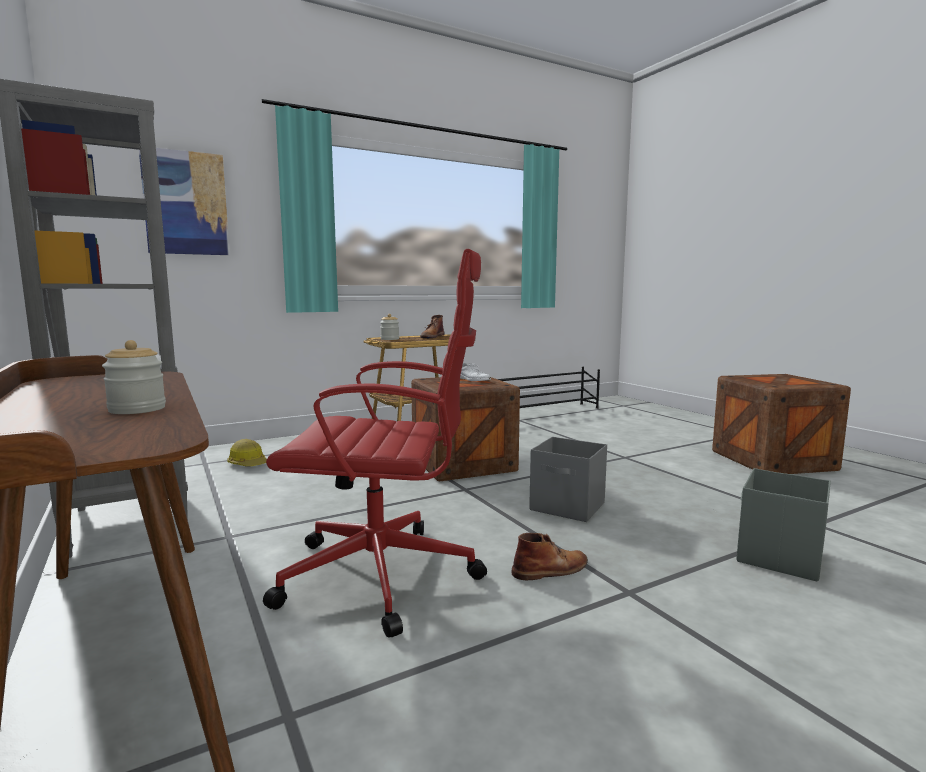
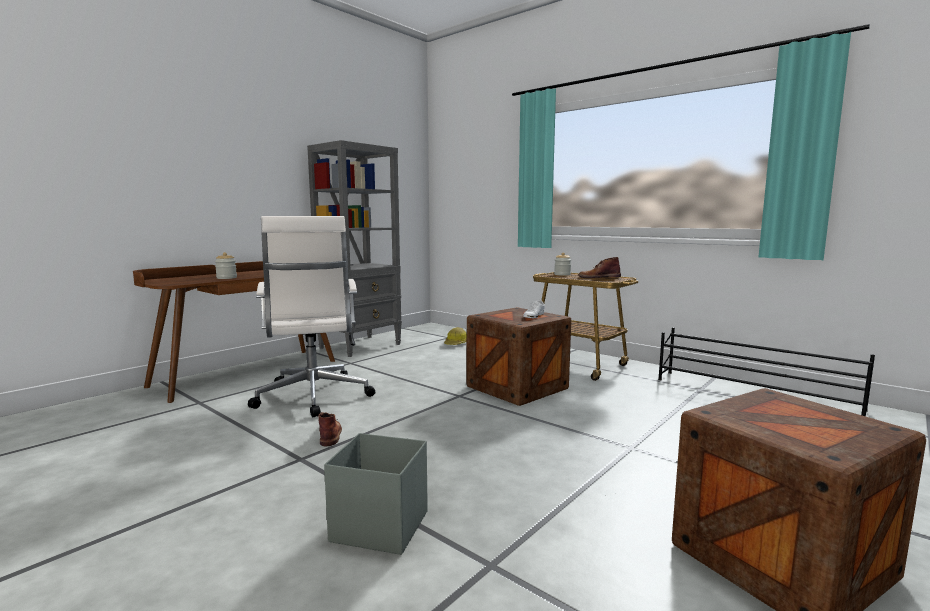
camera: 70 degrees right, 0 degrees up
picture [139,148,230,255] -> none
red office chair [263,249,487,638] -> white office chair [248,216,375,417]
brown boot [512,533,588,580] -> brown boot turned 150 degrees counterclockwise [318,412,342,446]
grey storage box [529,437,607,522] -> none

